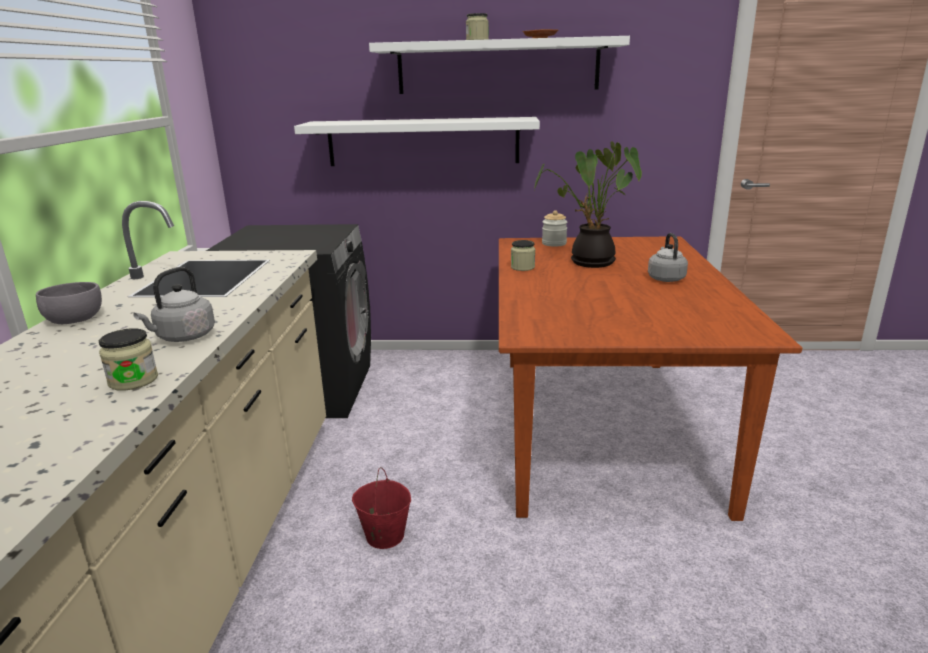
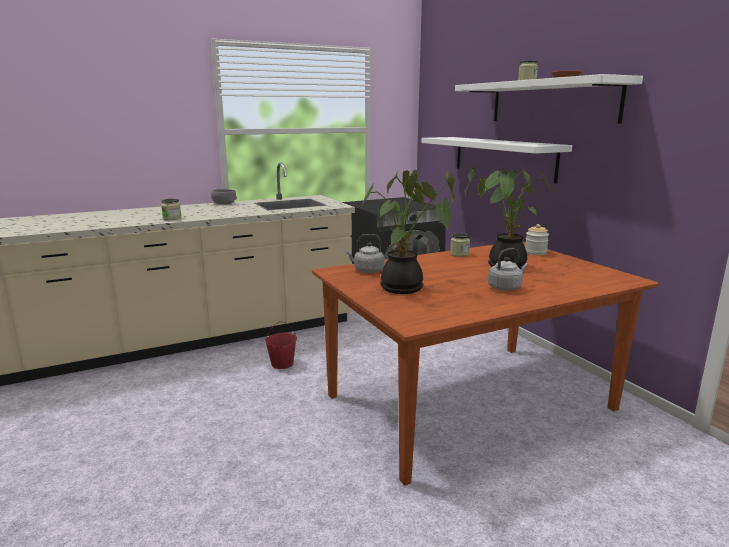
camera: 60 degrees right, 5 degrees down
grey kettle [133,267,215,342] -> grey kettle moved to [346,234,385,273]
none -> potted plant [362,170,455,294]

